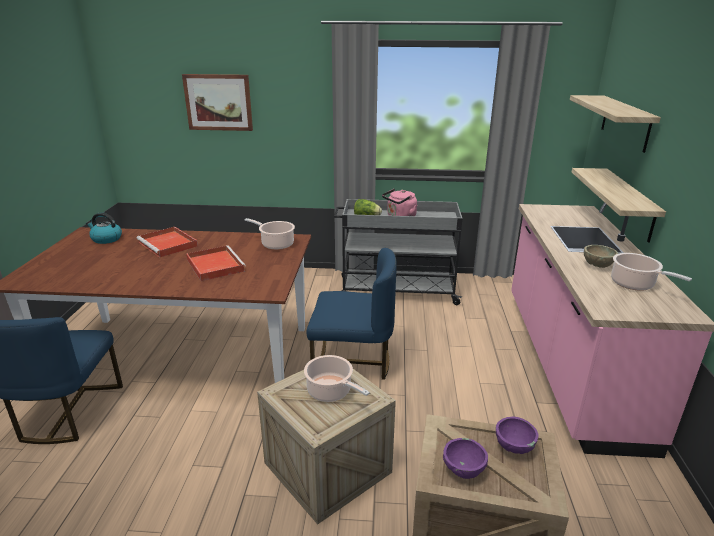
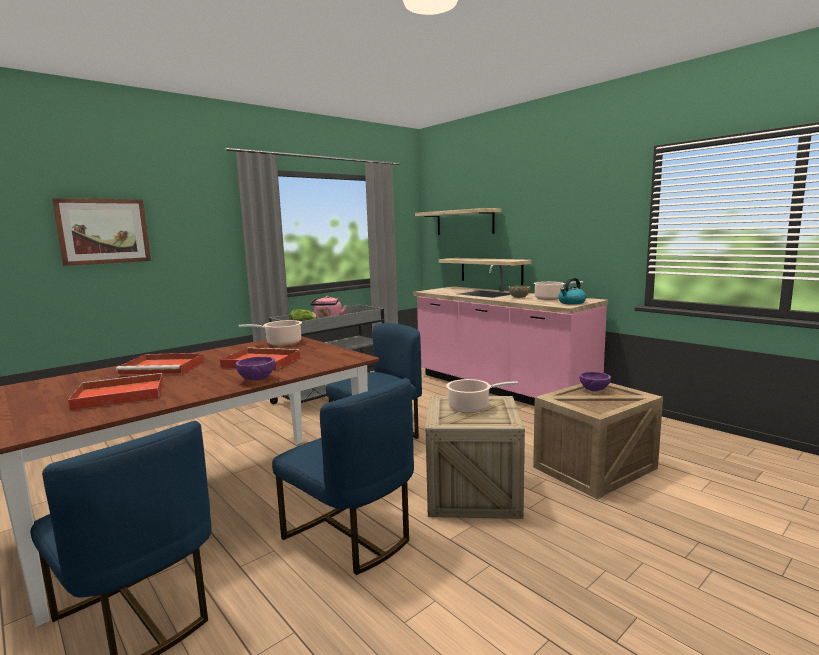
camera: 45 degrees left, 15 degrees down
kettle [86,213,122,244] -> kettle moved to [558,278,586,305]
purple bowl [443,438,488,479] -> purple bowl moved to [236,357,275,381]
none -> red tray [68,373,163,411]
none -> blue chair [272,378,414,575]

